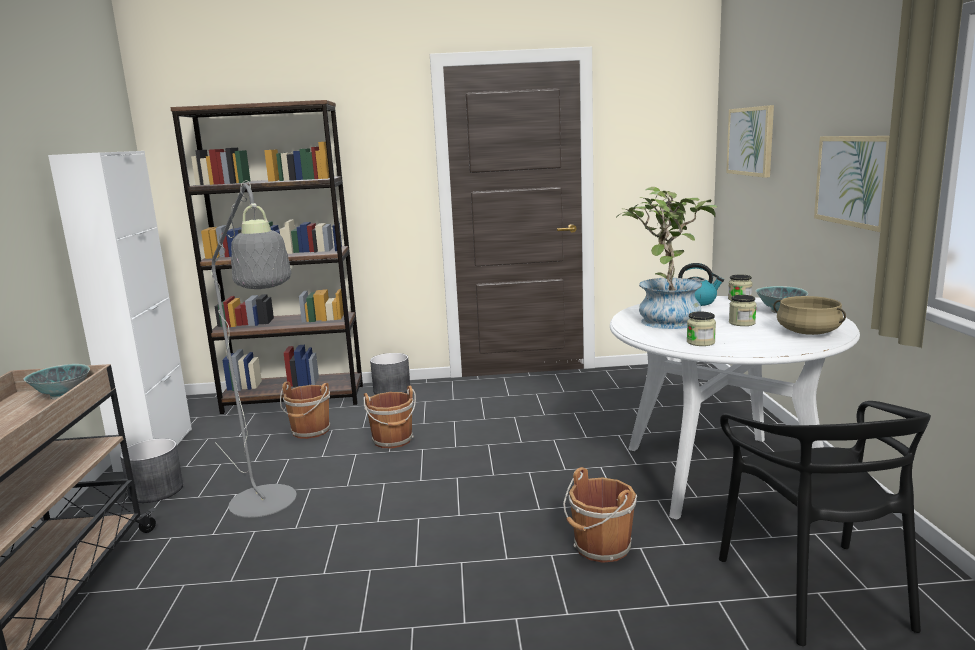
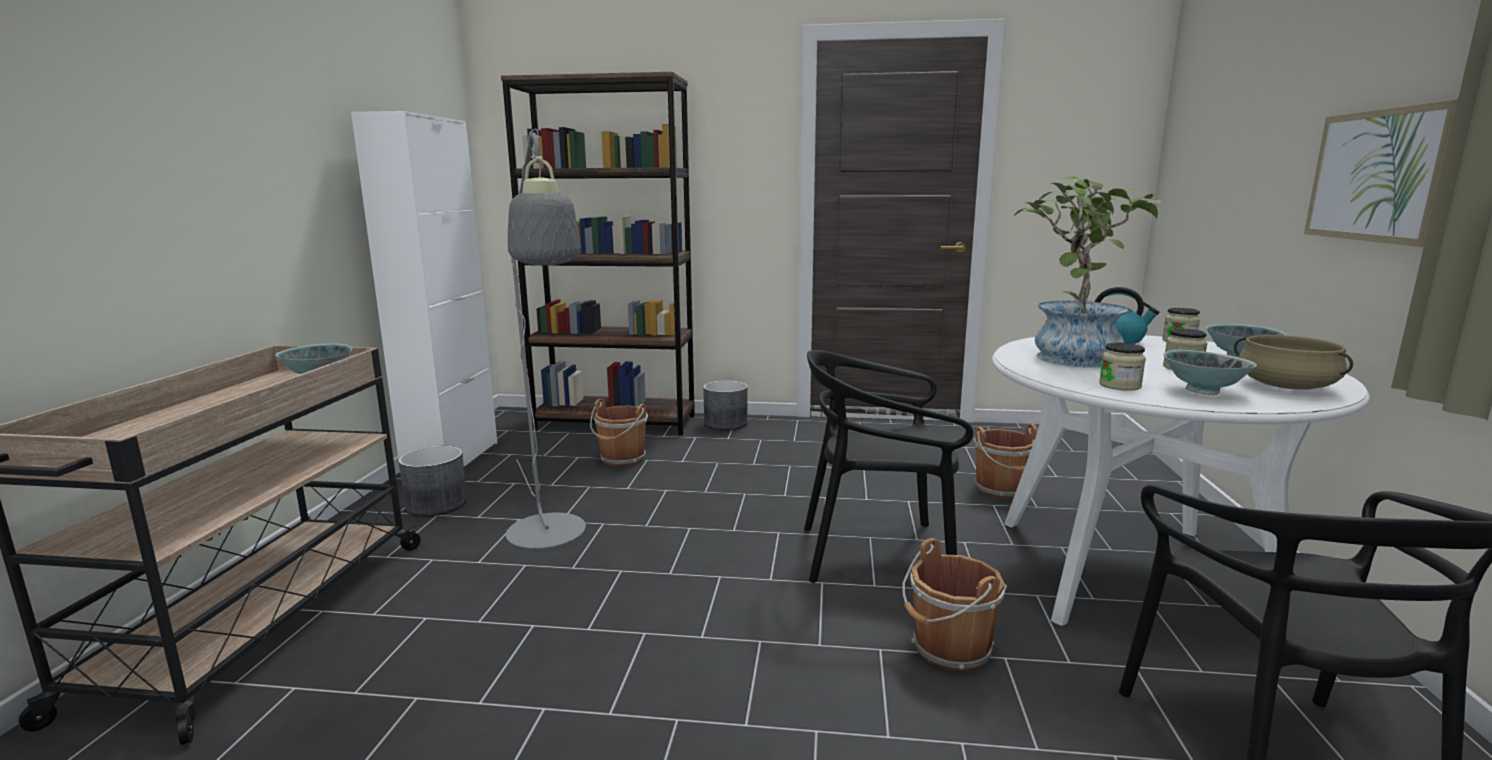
camera: 10 degrees right, 0 degrees up
brown bucket [364,386,416,448] -> brown bucket moved to [974,424,1038,499]
picture [726,105,774,178] -> none
none -> black chair [804,350,973,583]
none -> bowl [1163,350,1257,395]

